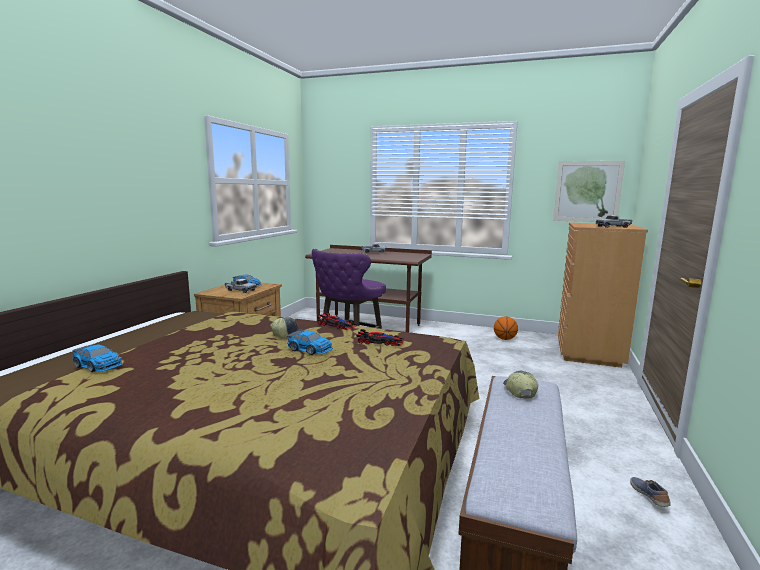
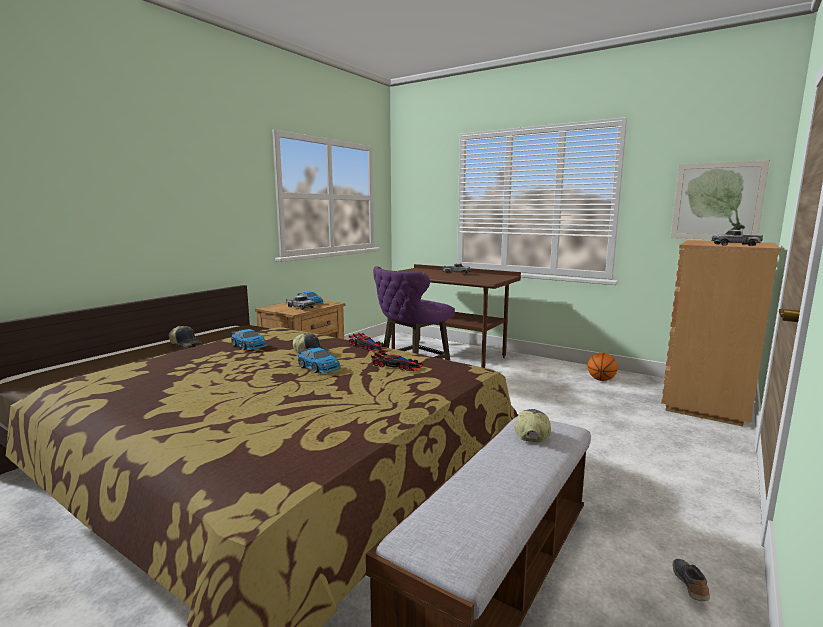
camera: 15 degrees right, 0 degrees up
toy car [72,344,123,372] -> toy car moved to [231,329,267,350]
none -> cap [169,326,202,348]

